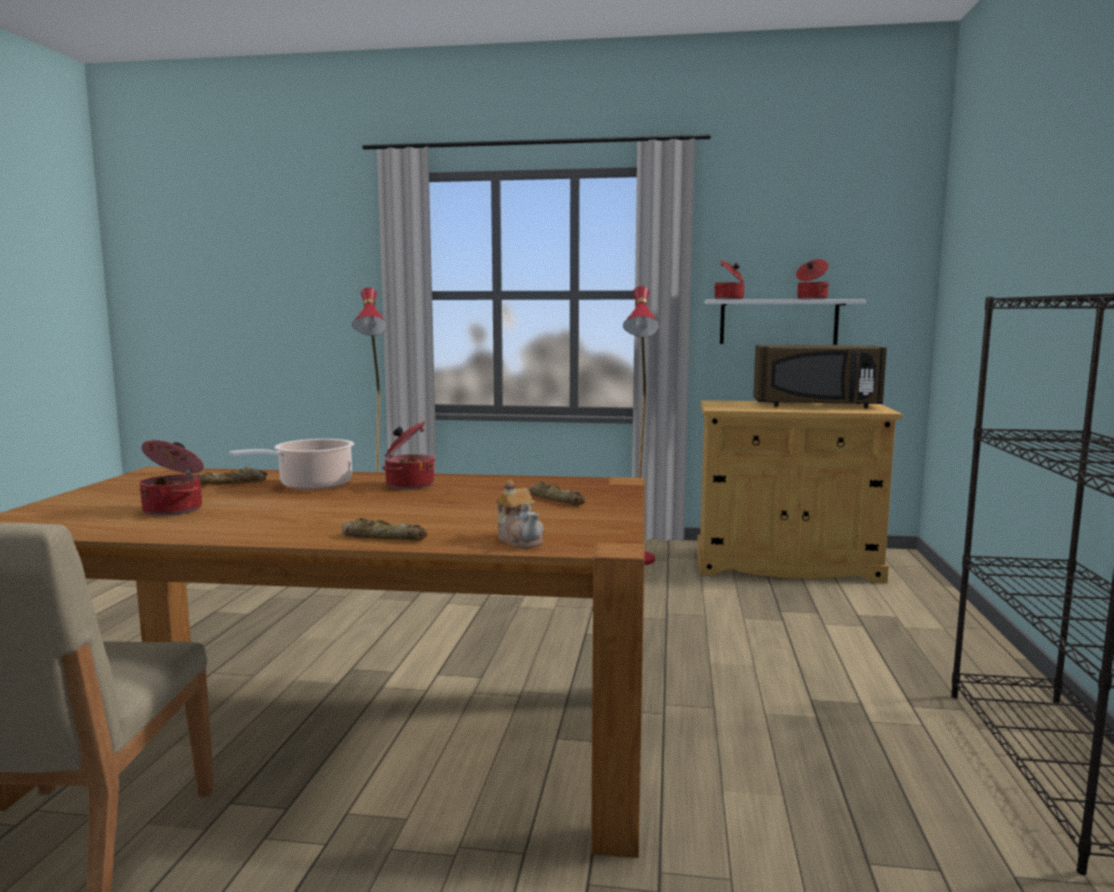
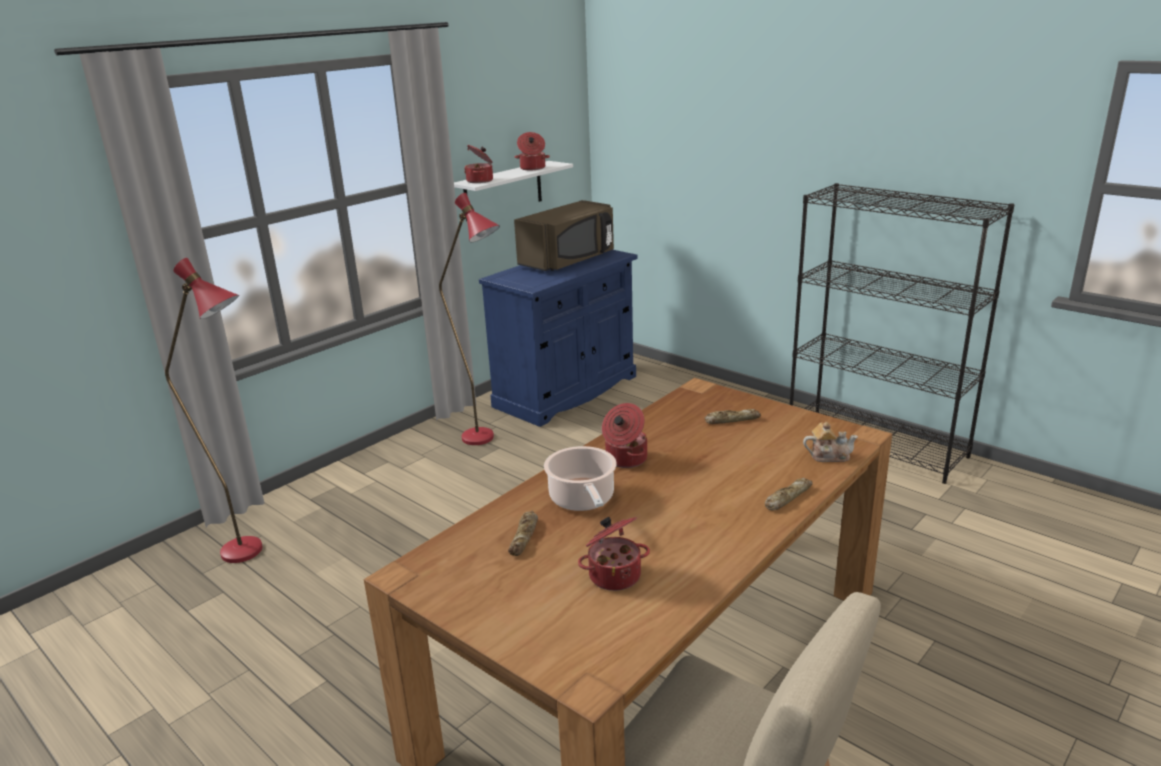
camera: 55 degrees left, 15 degrees up
beige cabinet [697,400,902,583] -> blue cabinet [479,250,638,427]

